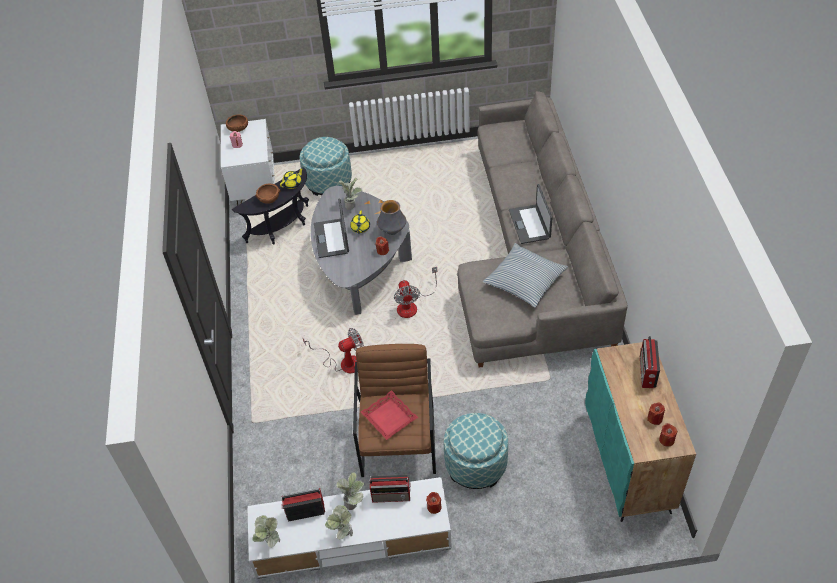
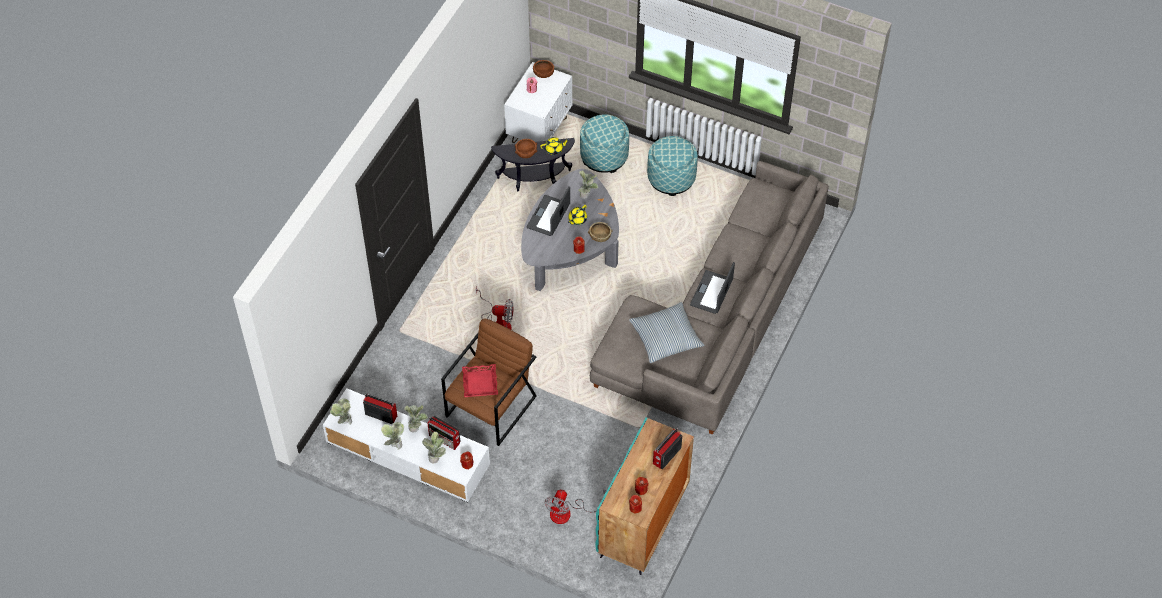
camera: 30 degrees right, 5 degrees up
vase [377,200,406,235] -> brown bowl [588,222,613,242]
fan [394,267,437,318] -> fan moved to [544,489,607,524]
ottoman [444,413,508,489] -> ottoman moved to [647,136,698,196]
none -> potted plant [422,432,446,463]

